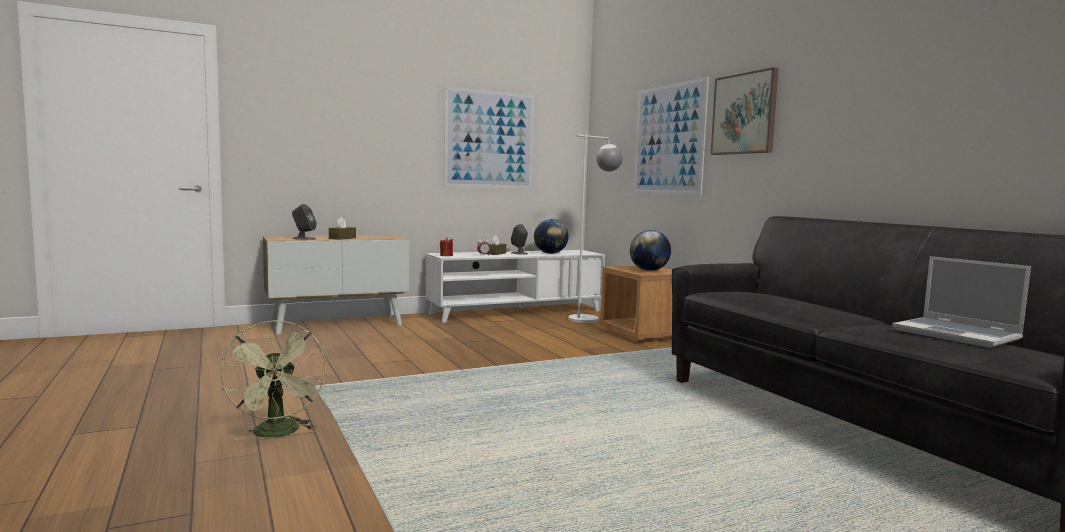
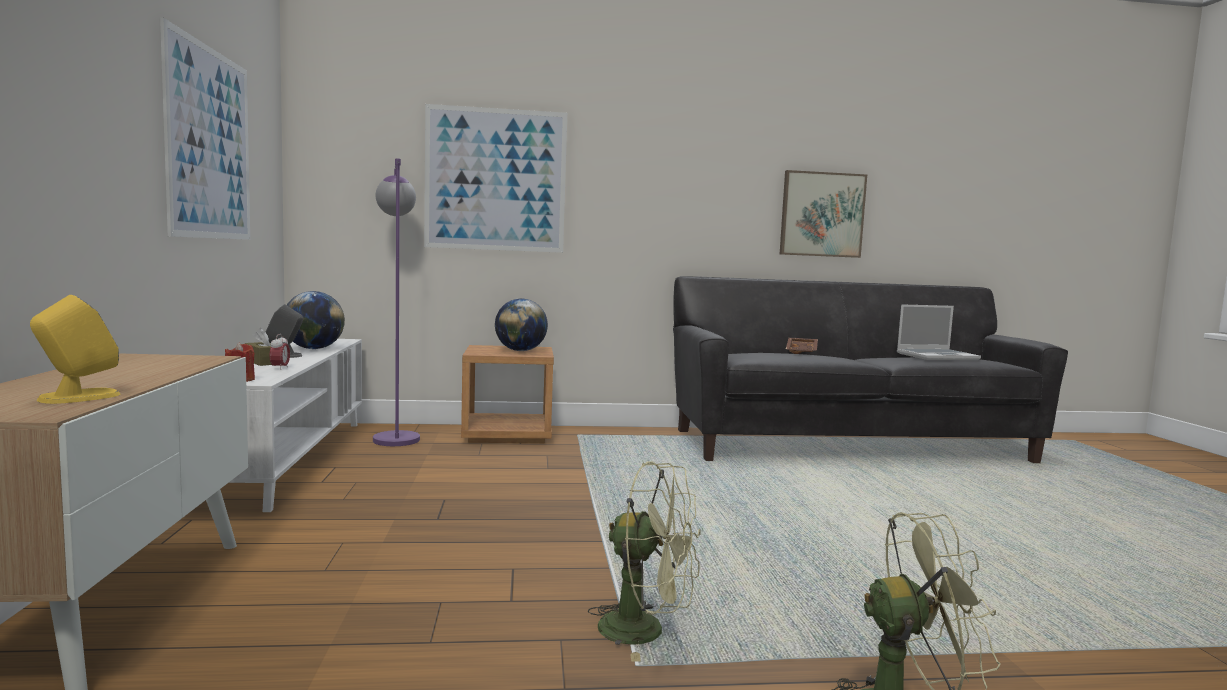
camera: 70 degrees left, 0 degrees up
grey speaker [292,204,316,240] -> yellow speaker [30,295,120,404]
brown tissue box [329,217,356,240] -> none
white floor lamp [568,134,623,323] -> purple floor lamp [373,158,420,446]
picture [711,67,778,155] -> picture moved to [780,170,867,258]
none -> green fan [588,461,701,662]
none -> brown tray [786,338,818,354]

